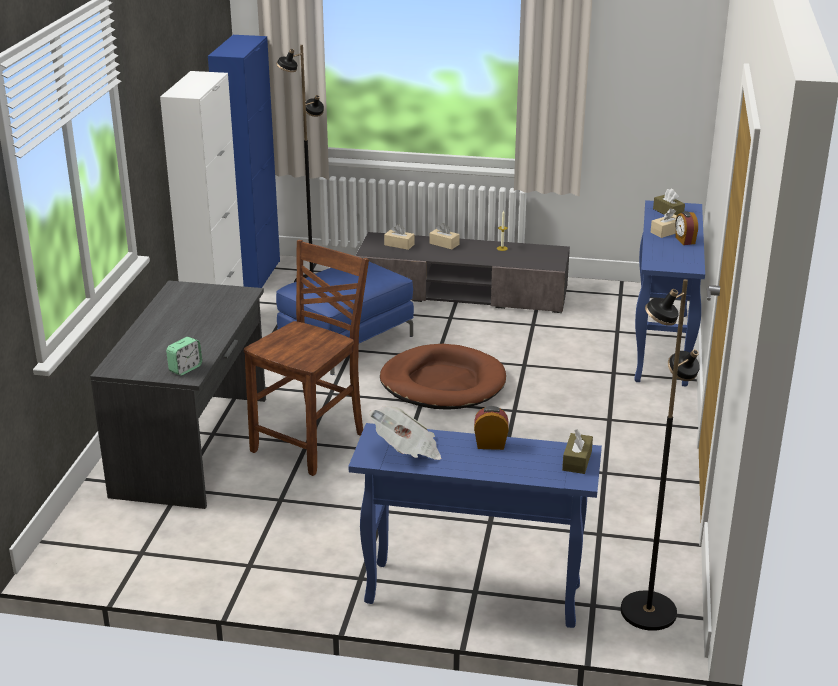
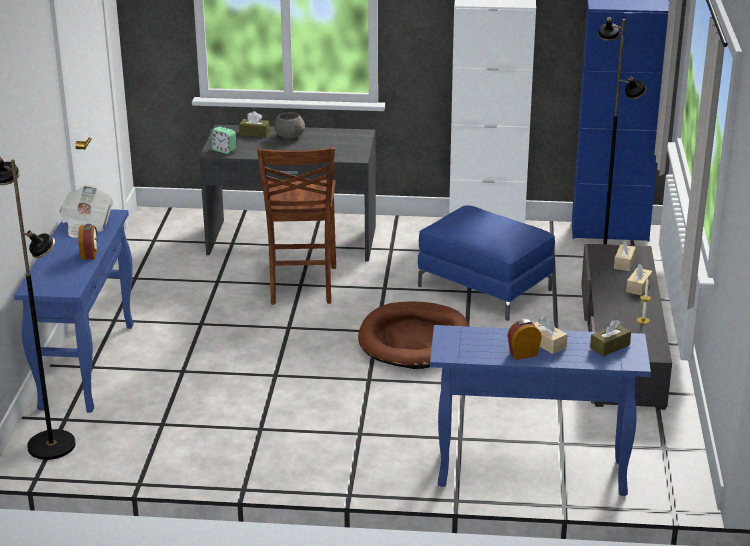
camera: 85 degrees right, 0 degrees up
brown chair [244,240,369,476] -> brown chair turned 60 degrees clockwise [257,147,336,305]
brown tissue box [562,429,593,474] -> brown tissue box moved to [239,111,270,137]
none -> grey bowl [274,112,305,139]

